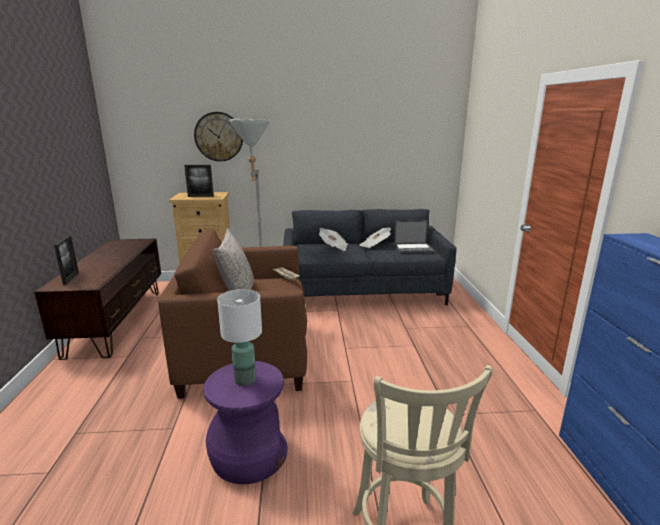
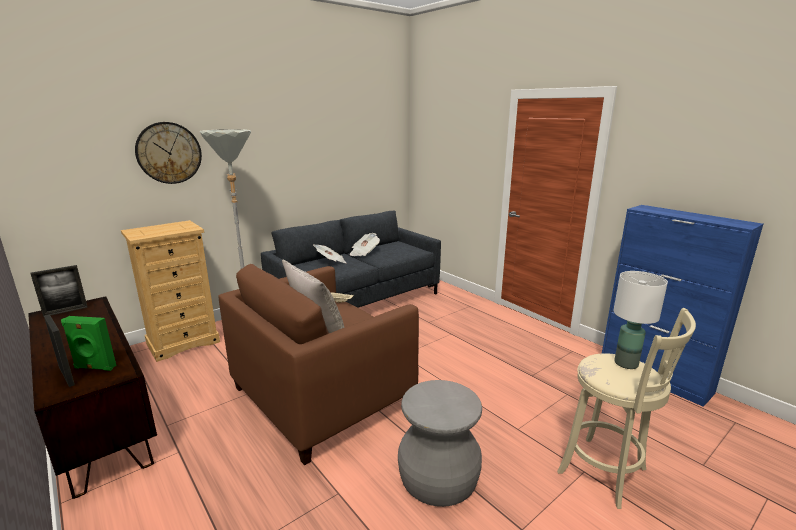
camera: 35 degrees left, 0 degrees up
picture frame [184,165,214,197] -> picture frame moved to [30,265,88,317]
purple stool [203,361,288,484] -> grey stool [398,380,482,507]
white table lamp [217,289,262,386] -> white table lamp moved to [614,271,668,369]
laptop [394,221,434,253] -> none
none -> green speaker [61,316,116,371]

